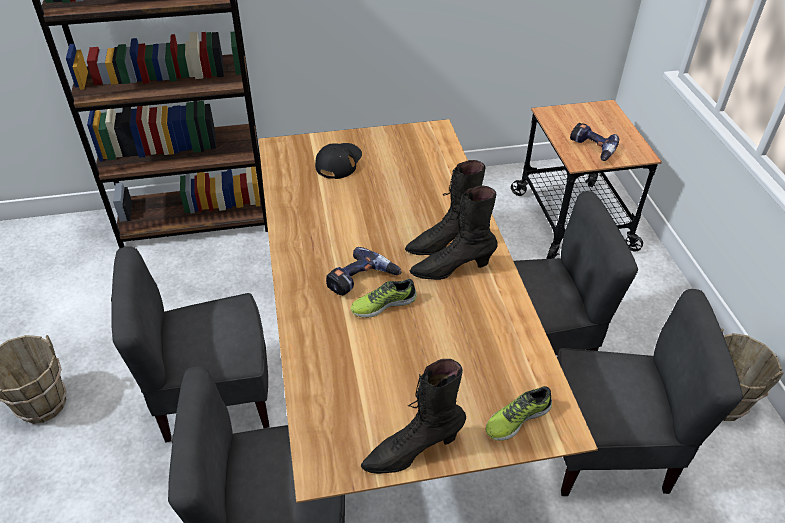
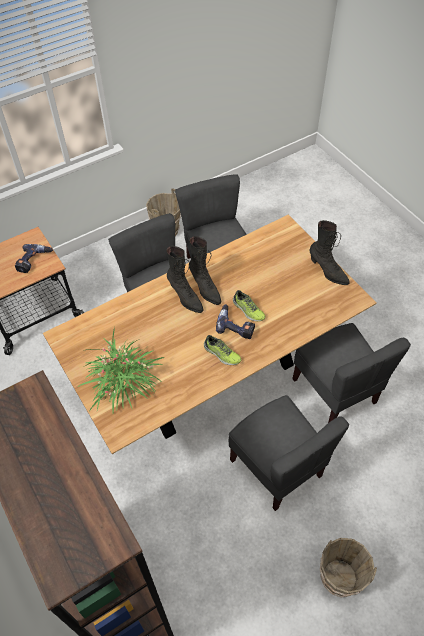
camera: 110 degrees left, 10 degrees up
black cap [315,143,362,179] -> potted plant [77,327,165,412]
shoe [485,386,552,441] -> shoe moved to [204,335,242,365]

